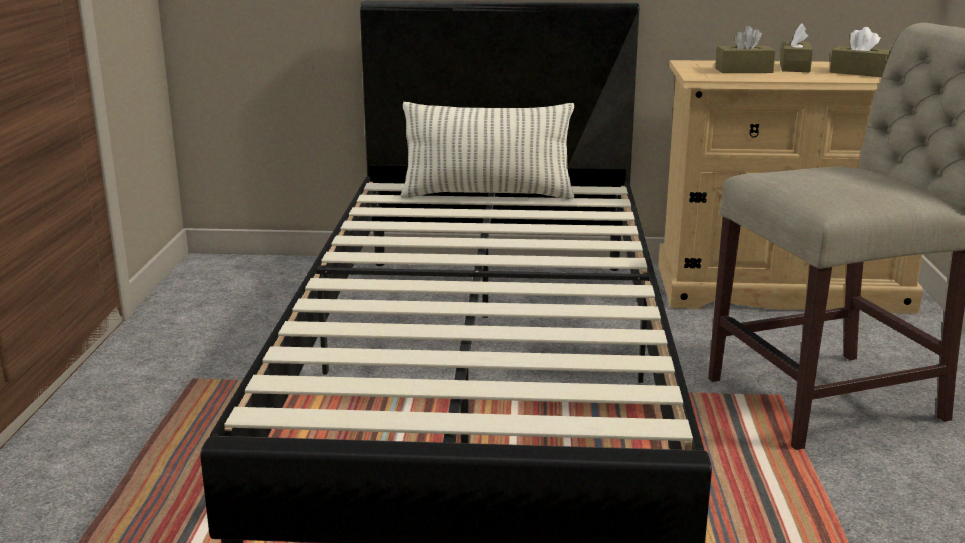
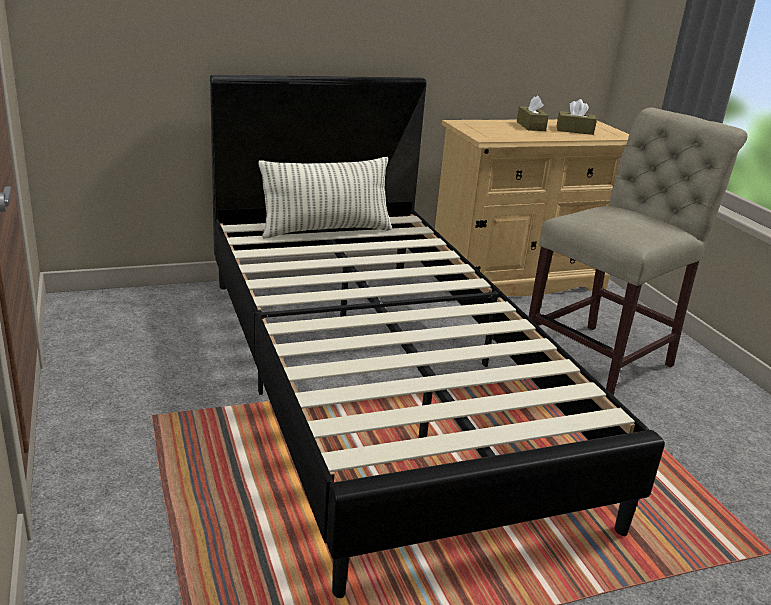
camera: 25 degrees left, 5 degrees up
brown tissue box [715,26,776,73] -> none

